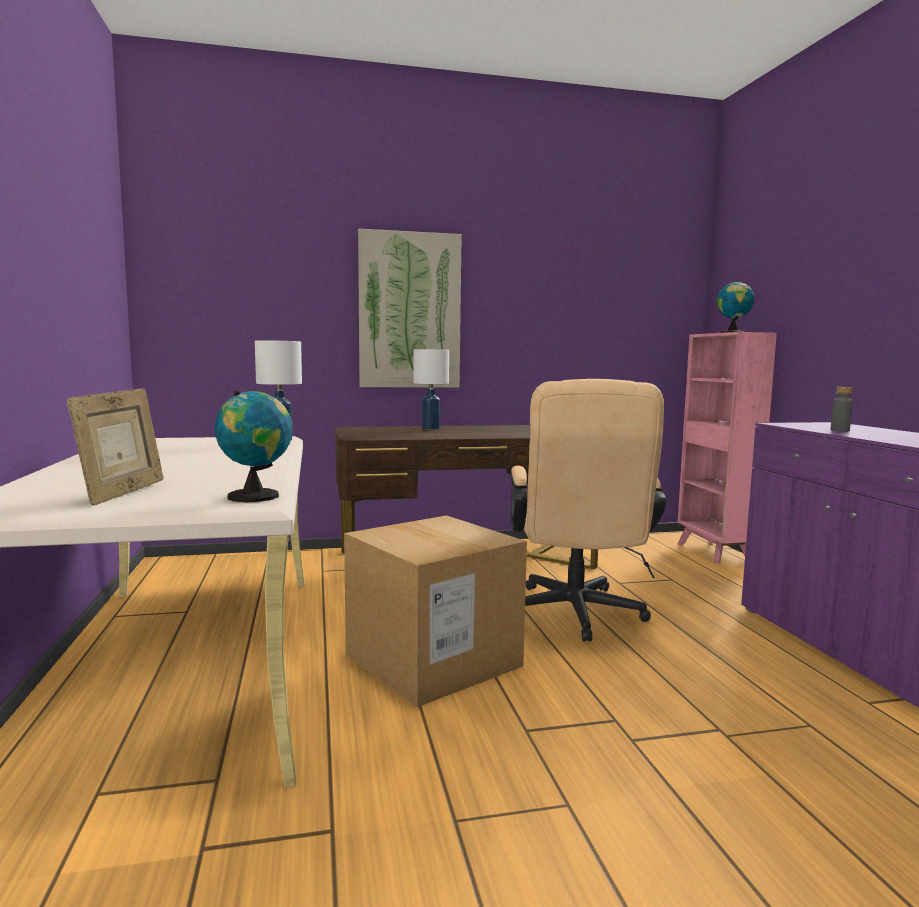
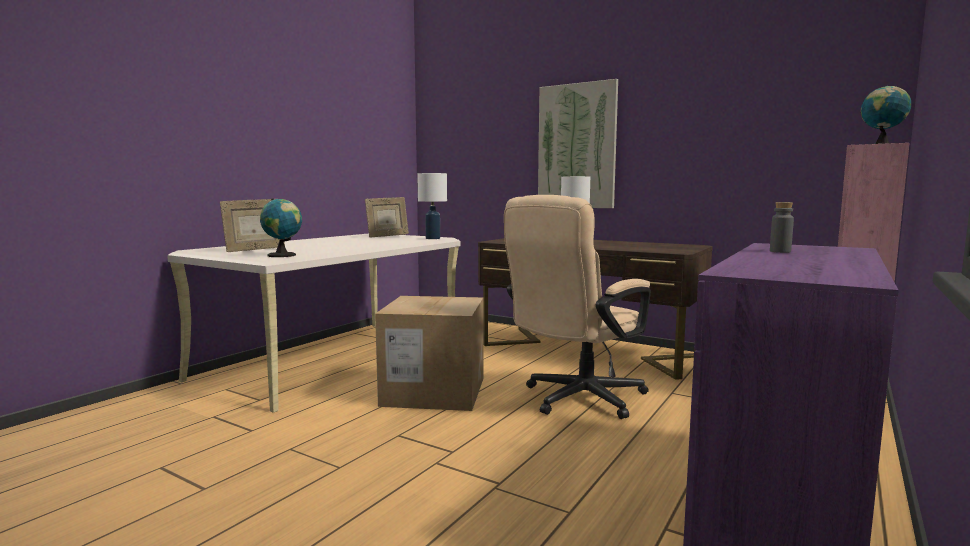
camera: 45 degrees right, 0 degrees up
none -> picture frame [365,197,409,238]

